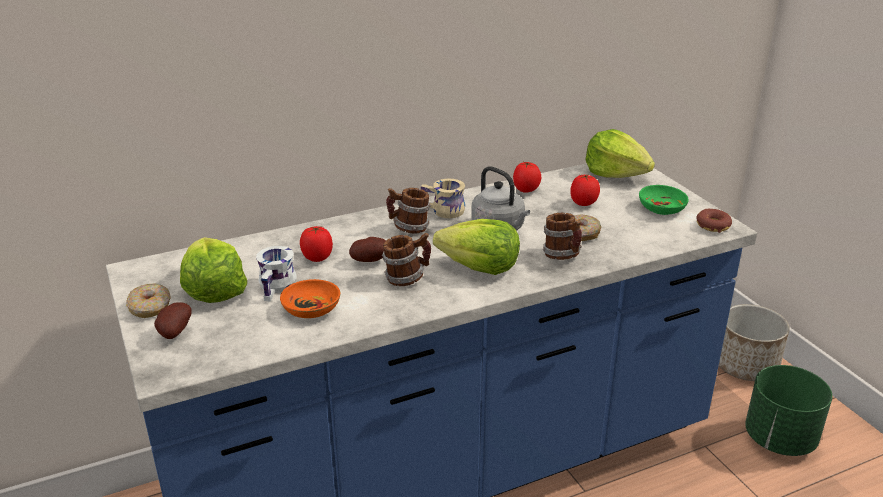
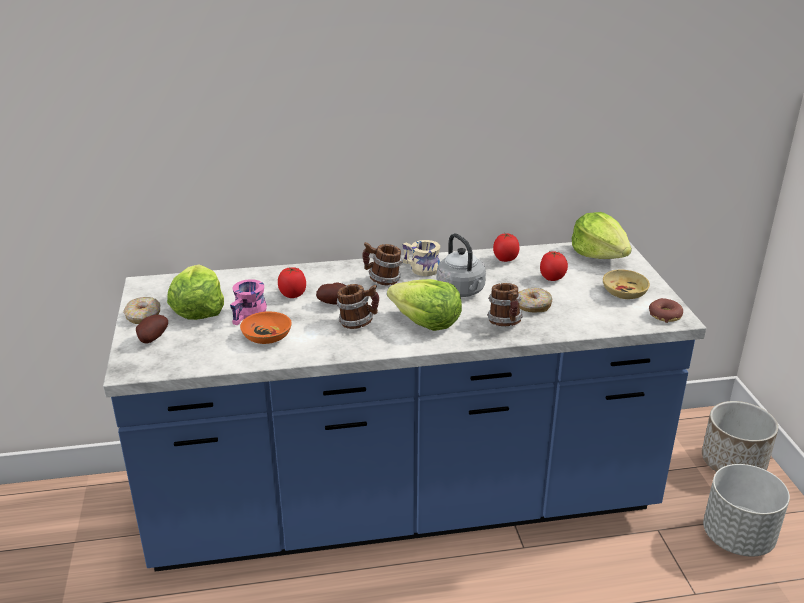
camera: 15 degrees right, 0 degrees up
white mug [256,246,297,302] -> pink mug [230,279,267,326]
green bowl [639,185,689,215] -> beige bowl [603,270,650,299]
green planter [745,365,832,456] -> grey planter [703,464,790,557]

